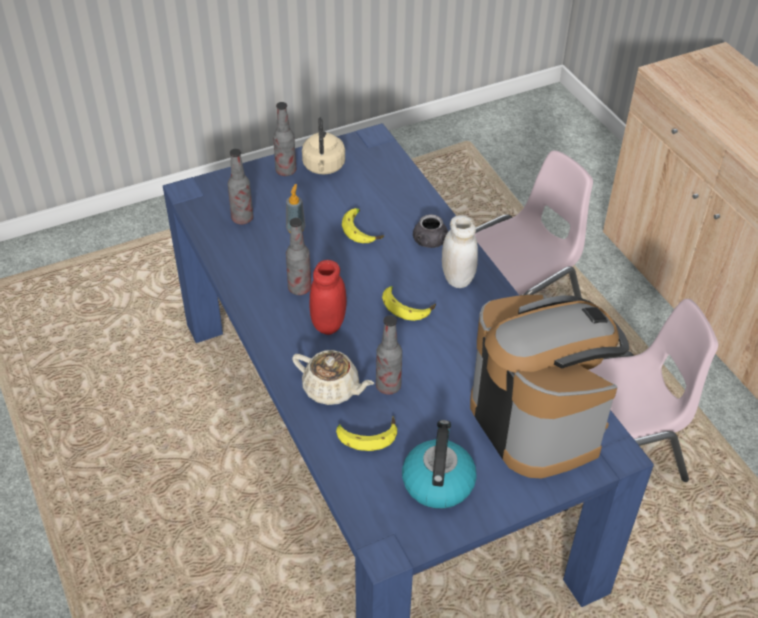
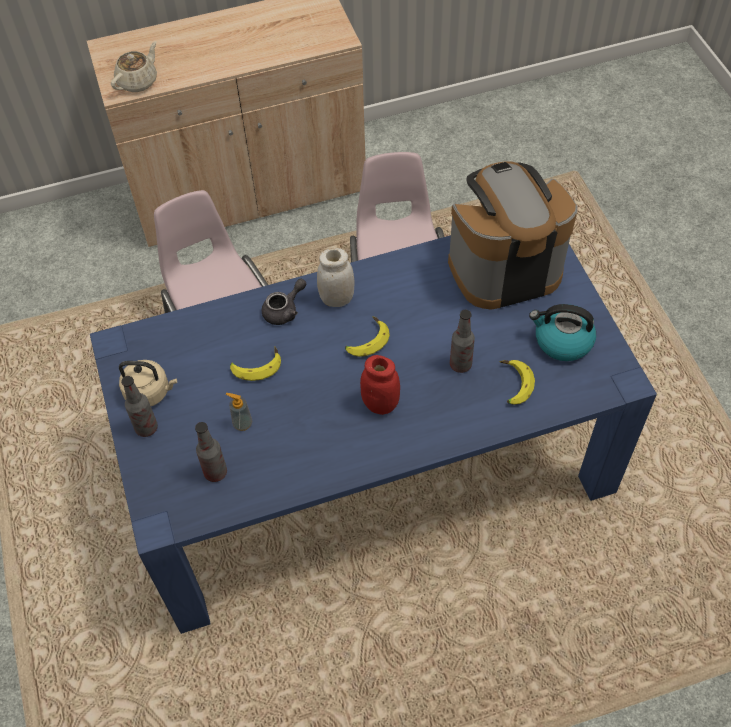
camera: 80 degrees left, 10 degrees up
bottle [286,218,311,295] -> none
beige teapot [292,350,374,405] -> beige teapot moved to [111,41,157,92]

